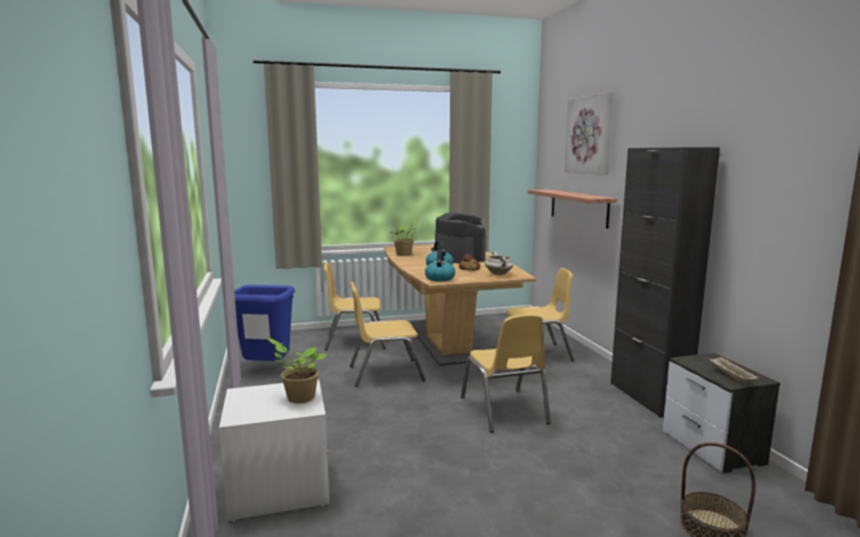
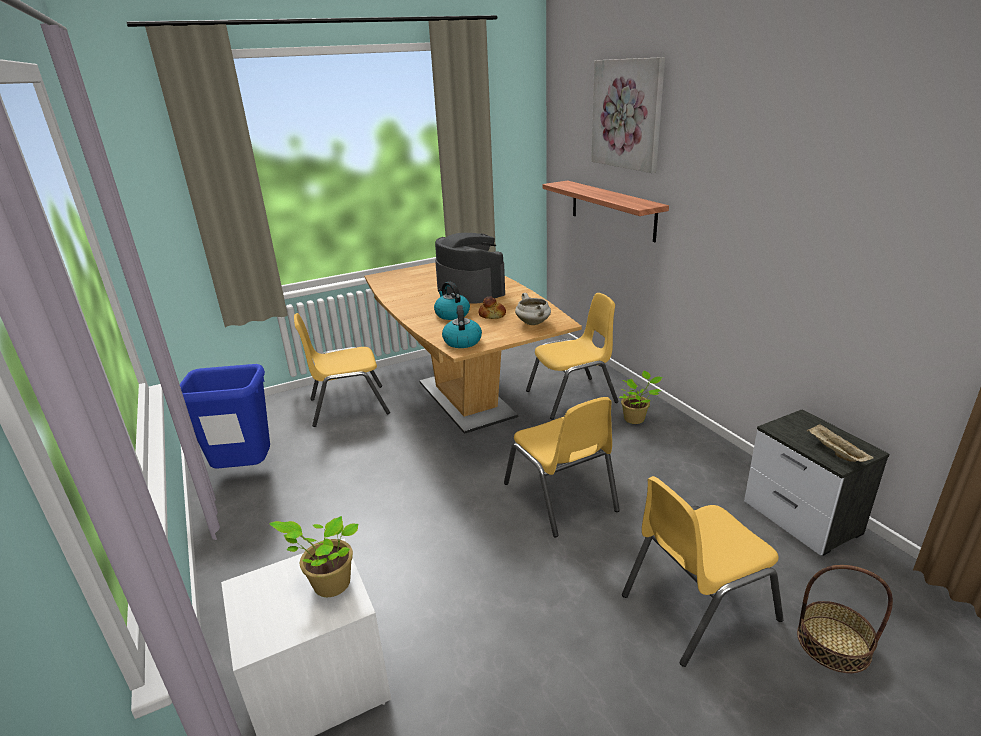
camera: 10 degrees left, 15 degrees up
yellow chair [350,282,426,387] -> yellow chair moved to [622,476,784,667]
potted plant [389,219,421,256] -> potted plant moved to [619,371,662,424]
black cabinet [611,147,720,418] -> none

